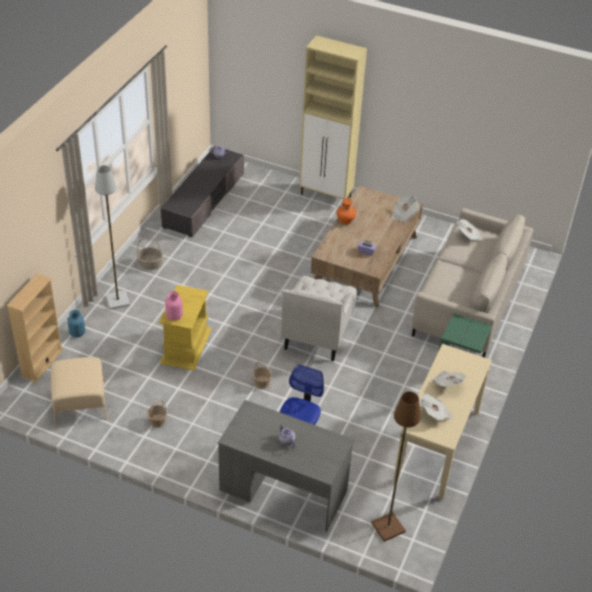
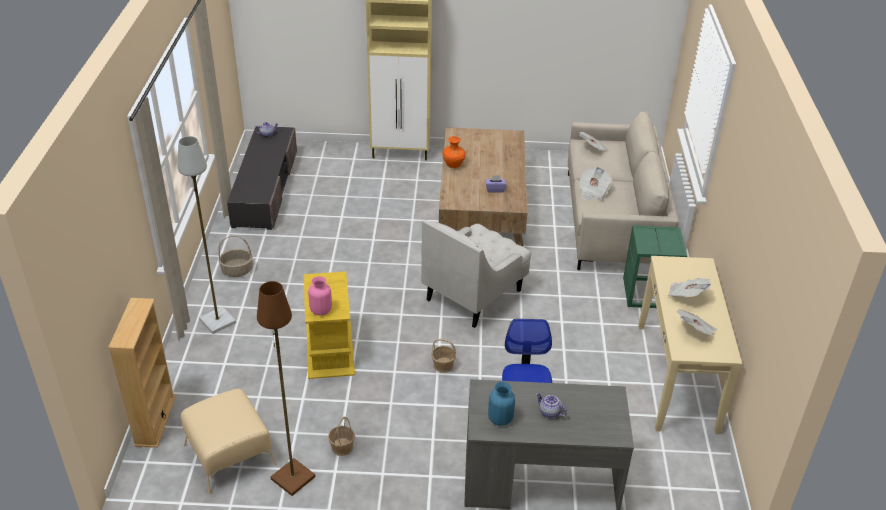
camera: 20 degrees left, 5 degrees down
blue vase [68,310,85,338] -> blue vase moved to [488,382,515,426]
white armchair [281,276,357,361] -> white armchair turned 45 degrees clockwise [421,219,531,328]
brown floor lamp [371,392,421,542] -> brown floor lamp moved to [257,281,315,496]
newspaper [391,196,420,222] -> newspaper moved to [579,167,612,200]

